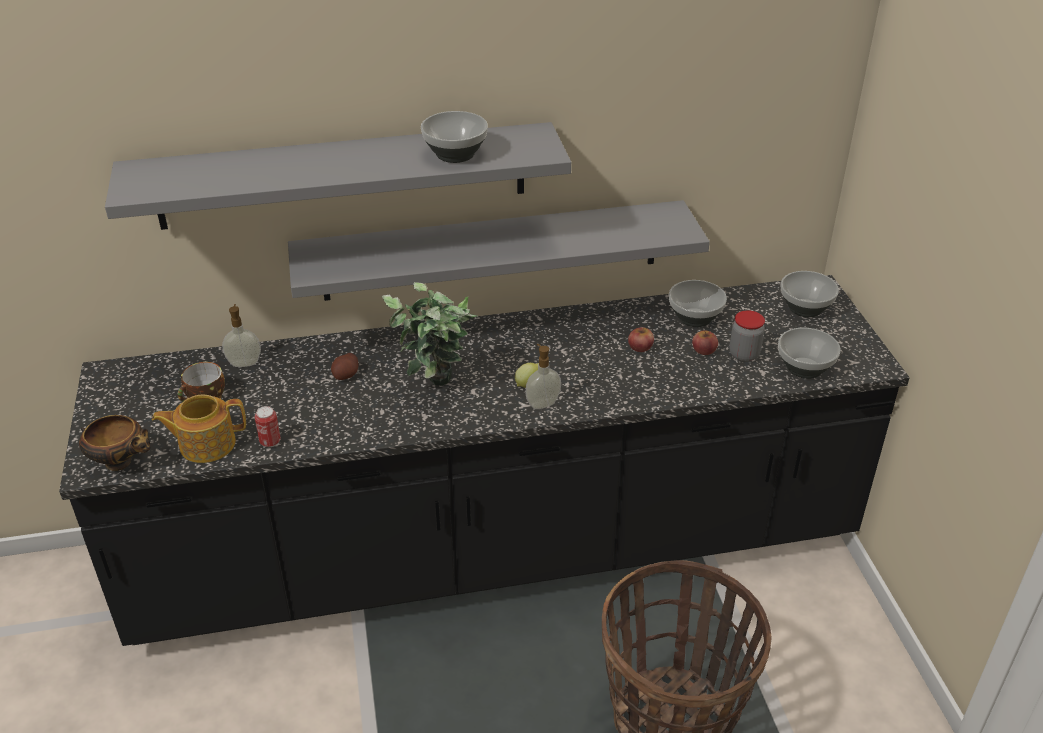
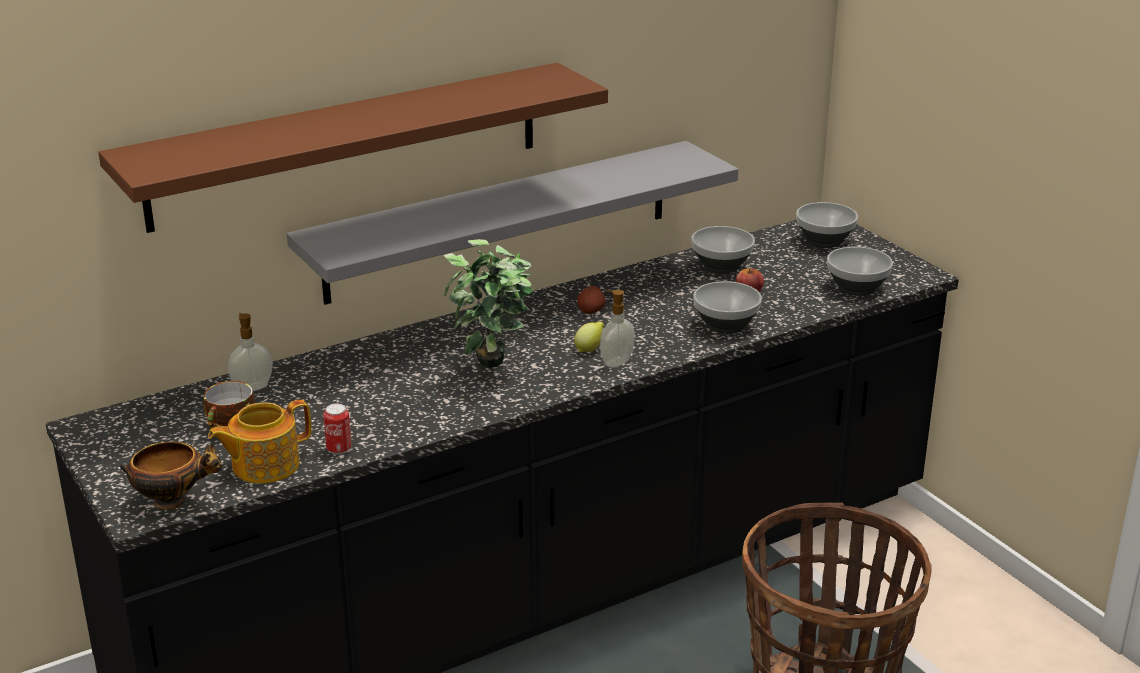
camera: 20 degrees left, 10 degrees down
grey shelf [105,122,571,230] -> brown shelf [98,63,608,233]
potato [331,353,359,380] -> potato moved to [577,286,606,314]
bowl [421,111,488,163] -> bowl moved to [693,281,762,334]
apple [628,327,654,352] -> none
jar [730,310,765,362] -> none

